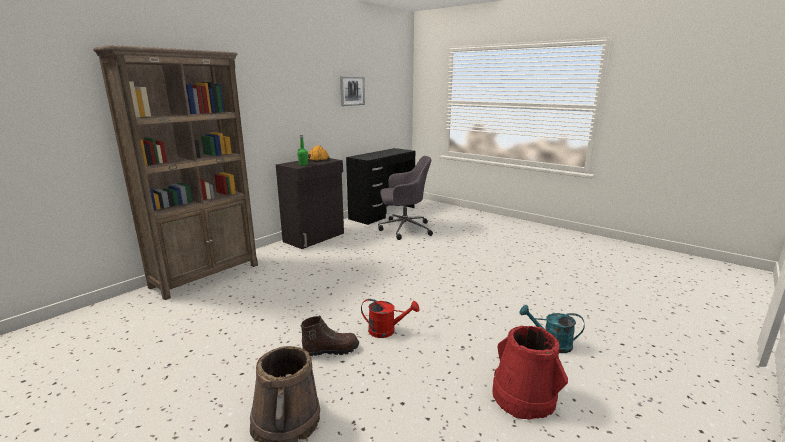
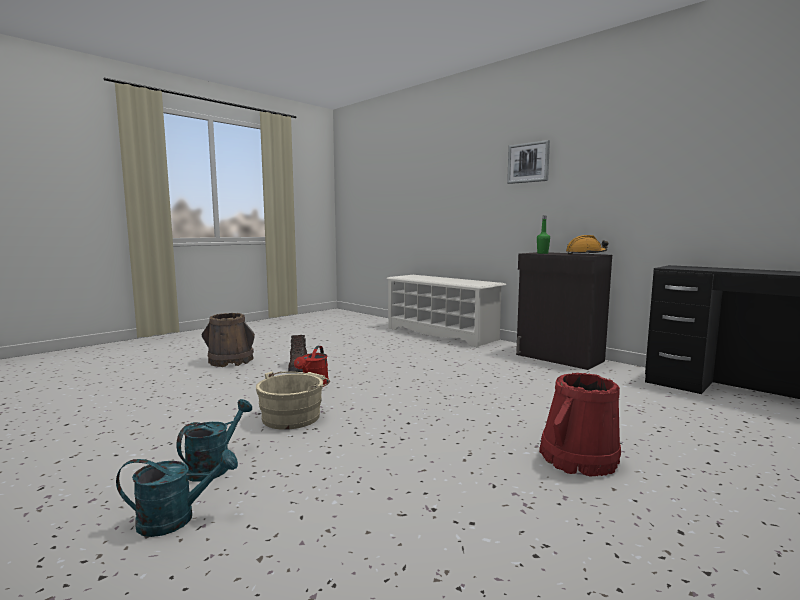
camera: 95 degrees right, 10 degrees down
brown bookcase [93,45,258,300] -> white shoe rack [386,275,506,348]
picture [340,76,365,106] -> picture moved to [507,140,550,184]
grey office chair [378,156,433,240] -> none
red bucket [492,326,568,420] -> red bucket moved to [539,373,621,477]
none -> turquoise watering can [116,449,238,537]
none -> beige bucket [256,371,330,430]

